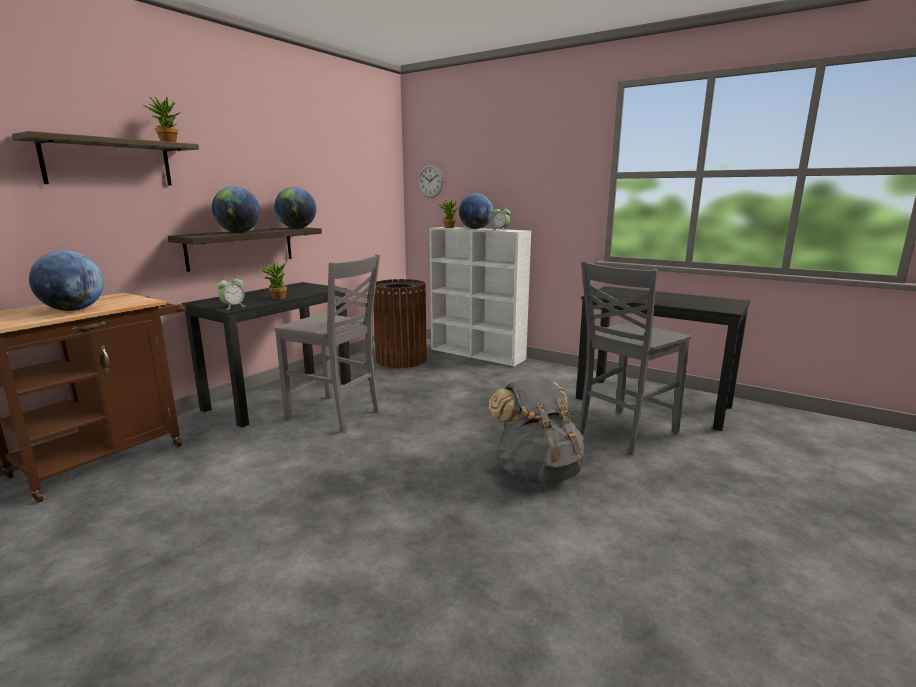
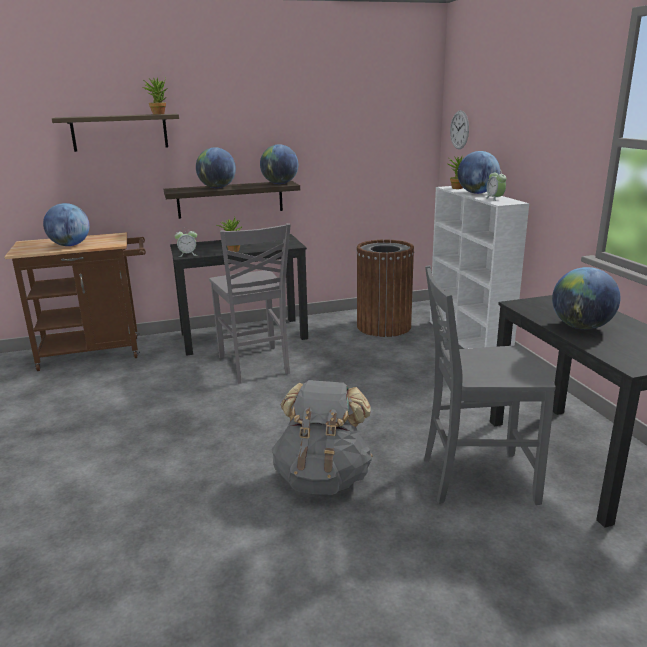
camera: 40 degrees right, 5 degrees up
none -> globe [552,267,620,330]

